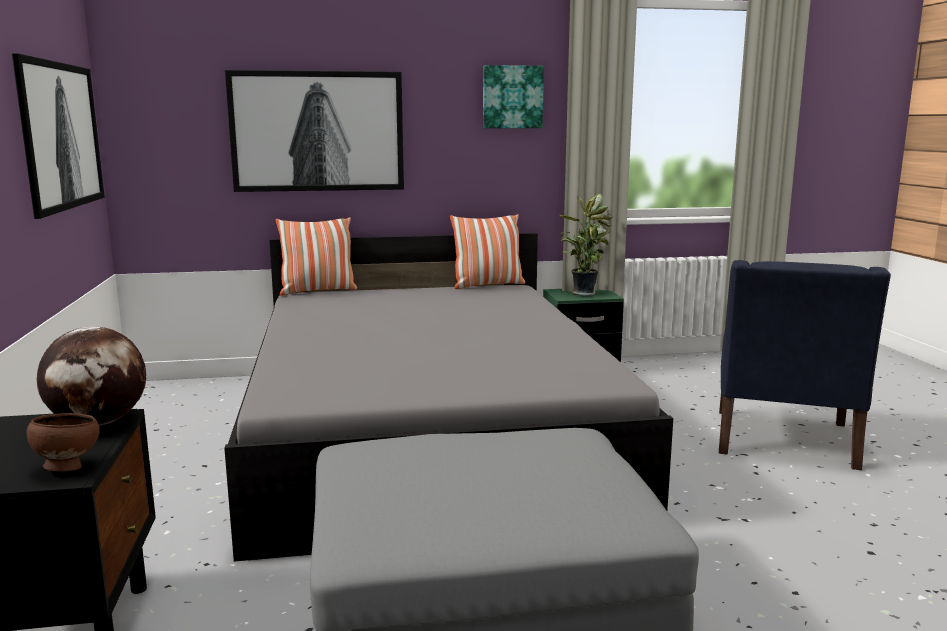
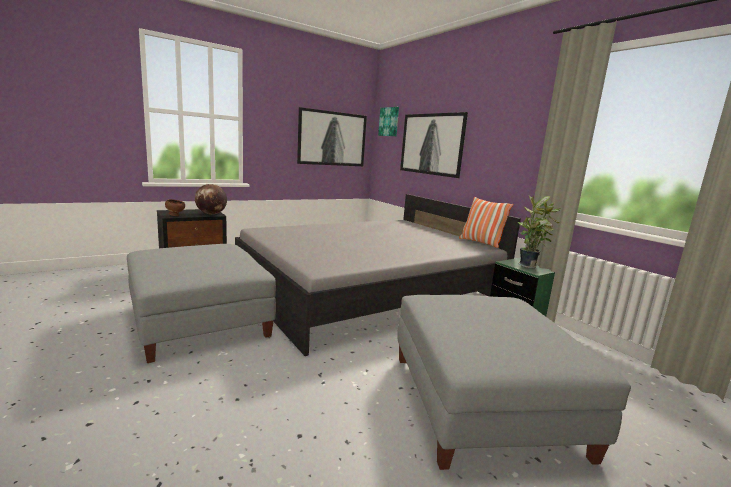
camera: 65 degrees right, 0 degrees up
pillow [276,217,357,296] -> none
picture [483,65,544,128] -> picture moved to [378,107,399,136]
blue armchair [719,260,891,470] -> grey ottoman [397,295,631,470]

